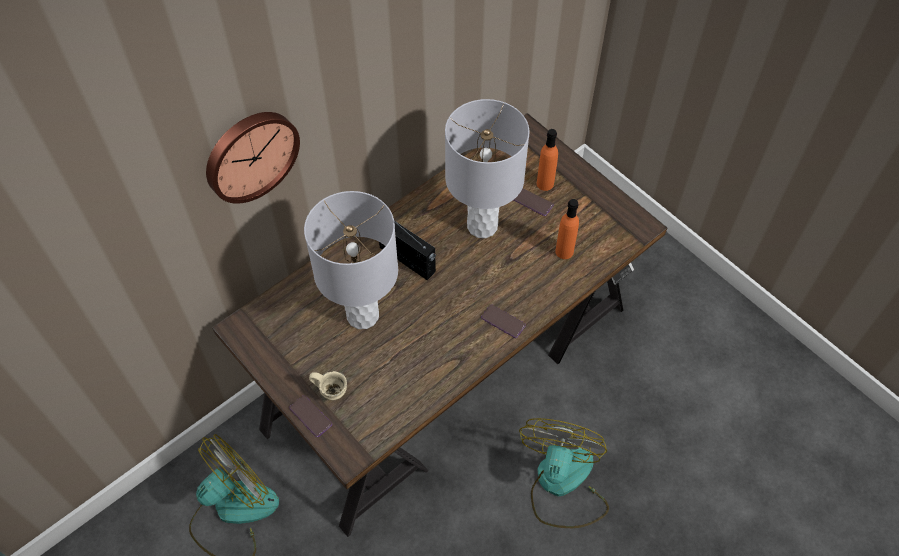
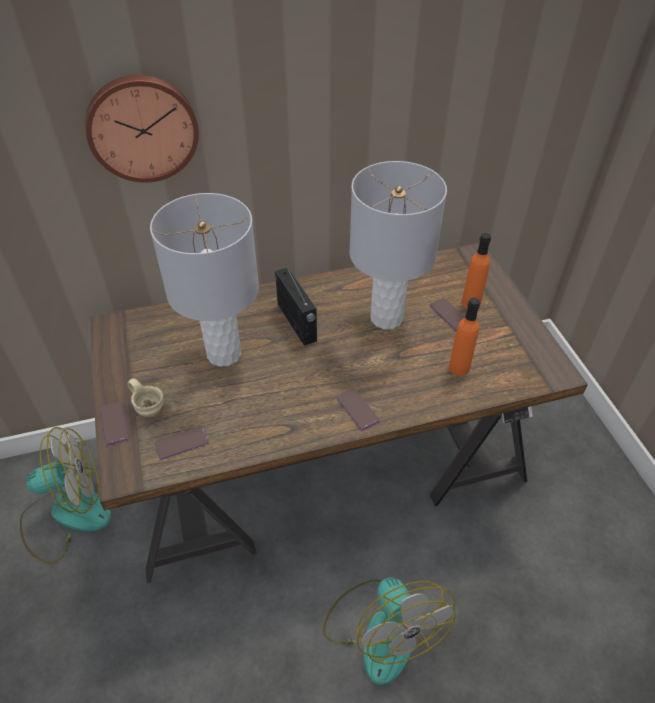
camera: 25 degrees right, 10 degrees down
fan [519,418,609,528] -> fan turned 120 degrees clockwise [323,577,456,685]
none -> phone [155,426,209,460]

